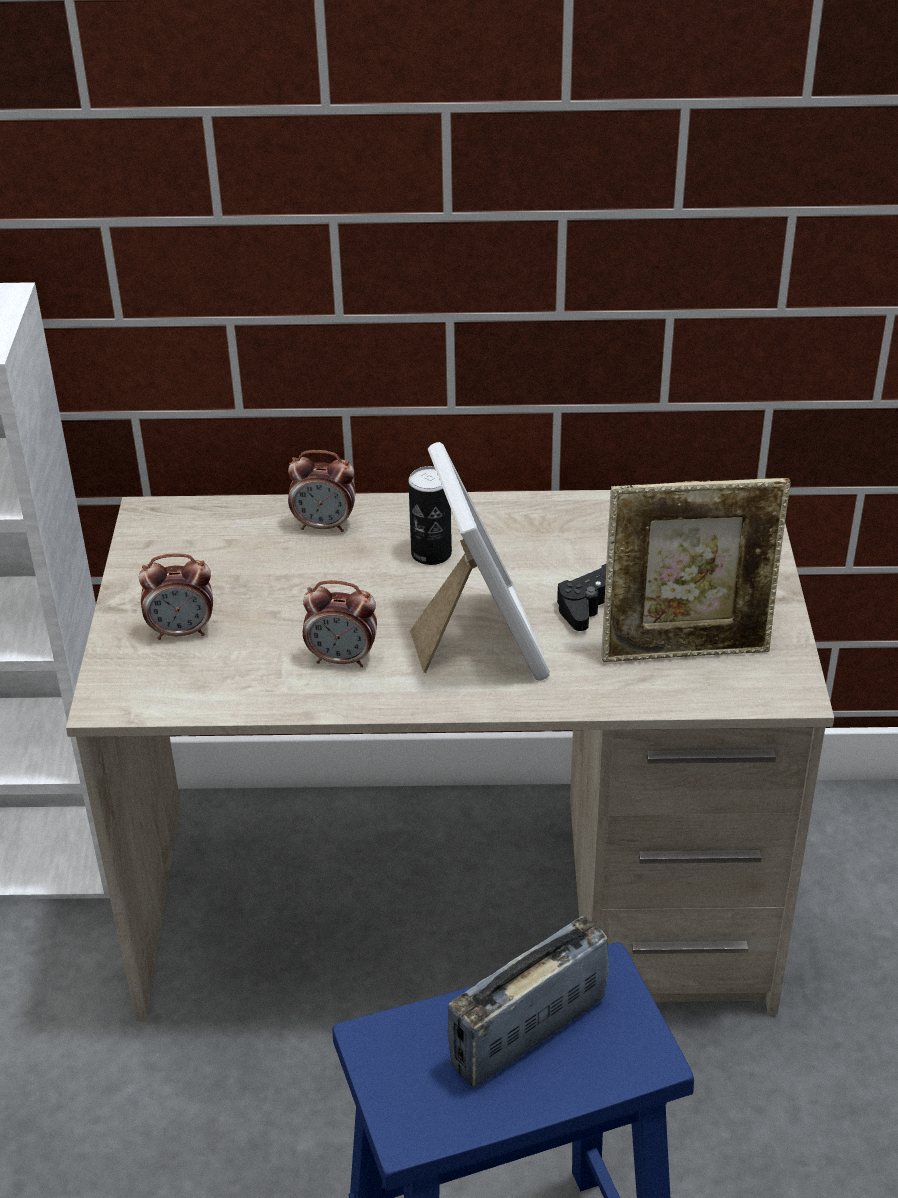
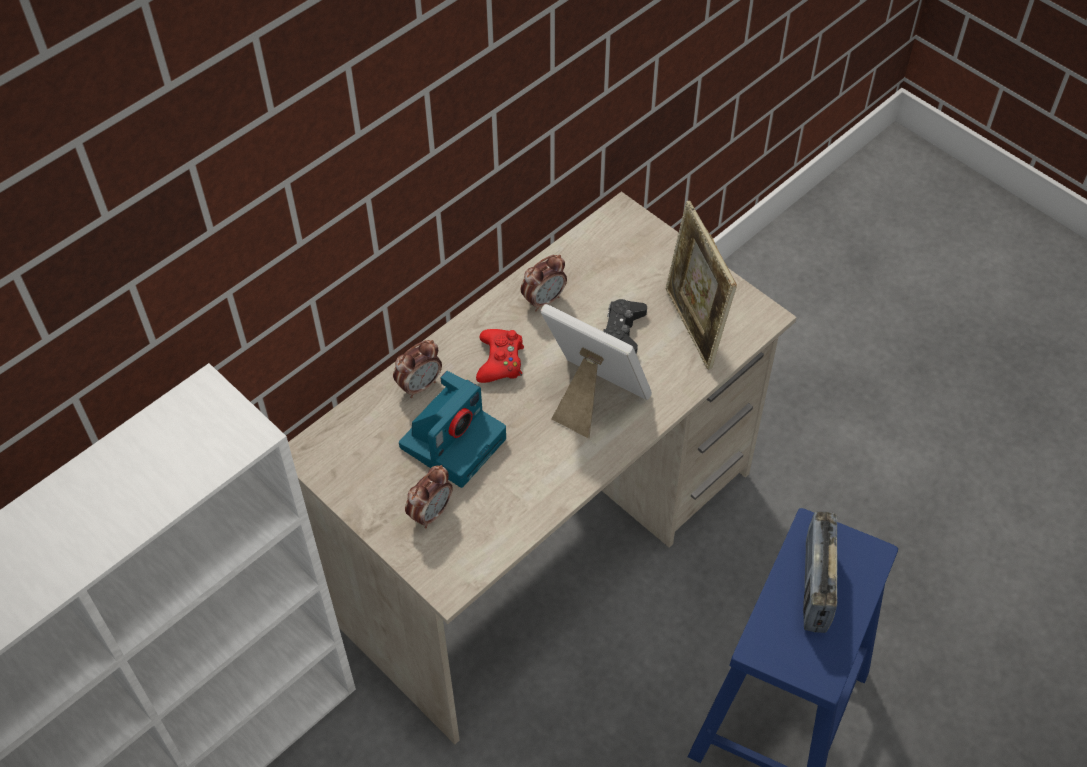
camera: 45 degrees left, 15 degrees up
alarm clock [303,580,377,667] -> alarm clock moved to [521,255,567,312]
can [408,466,452,565] -> red game controller [476,329,524,383]
picture frame [601,478,791,662] -> picture frame turned 120 degrees clockwise [665,201,737,370]
none -> camera [399,371,506,488]

